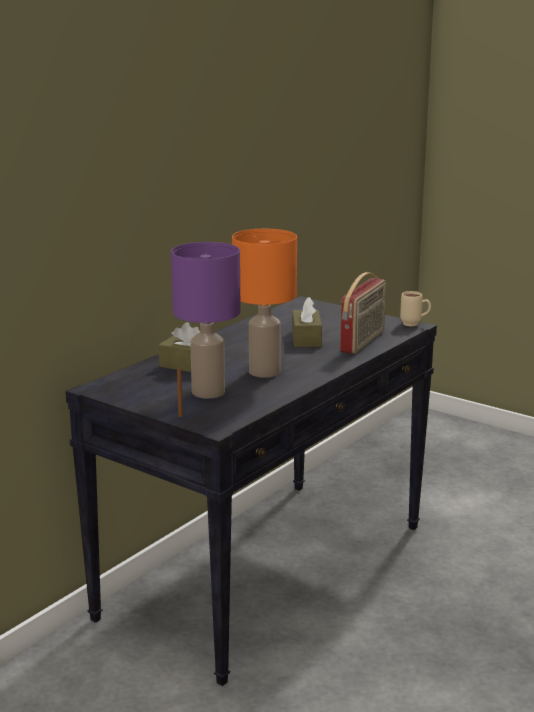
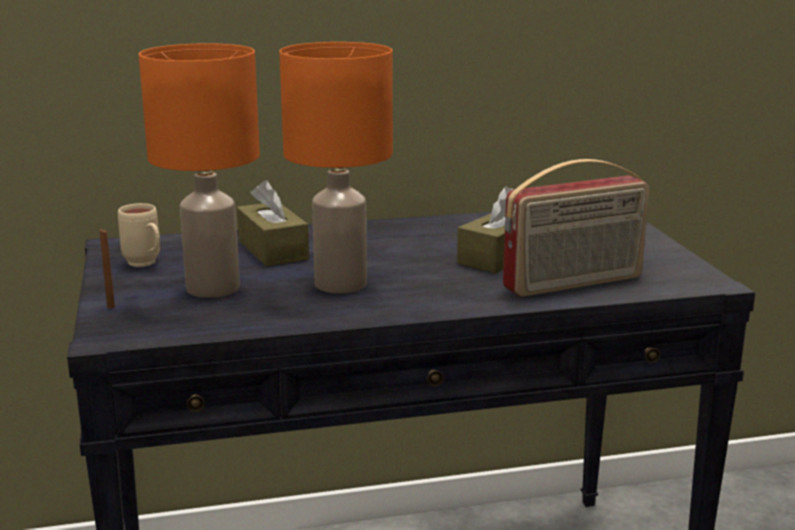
camera: 40 degrees right, 0 degrees up
purple table lamp [171,242,241,399] -> orange table lamp [139,43,260,298]
beige mug [400,291,431,326] -> beige mug moved to [118,203,160,267]

